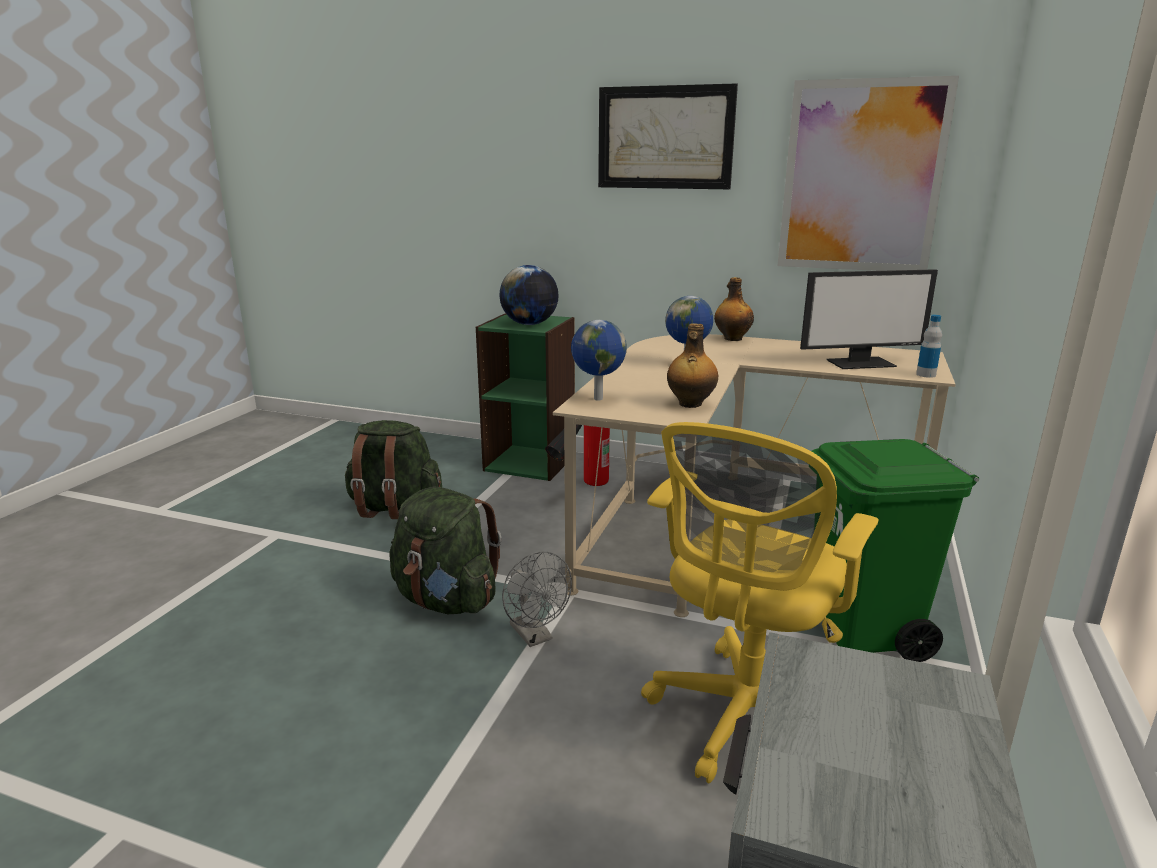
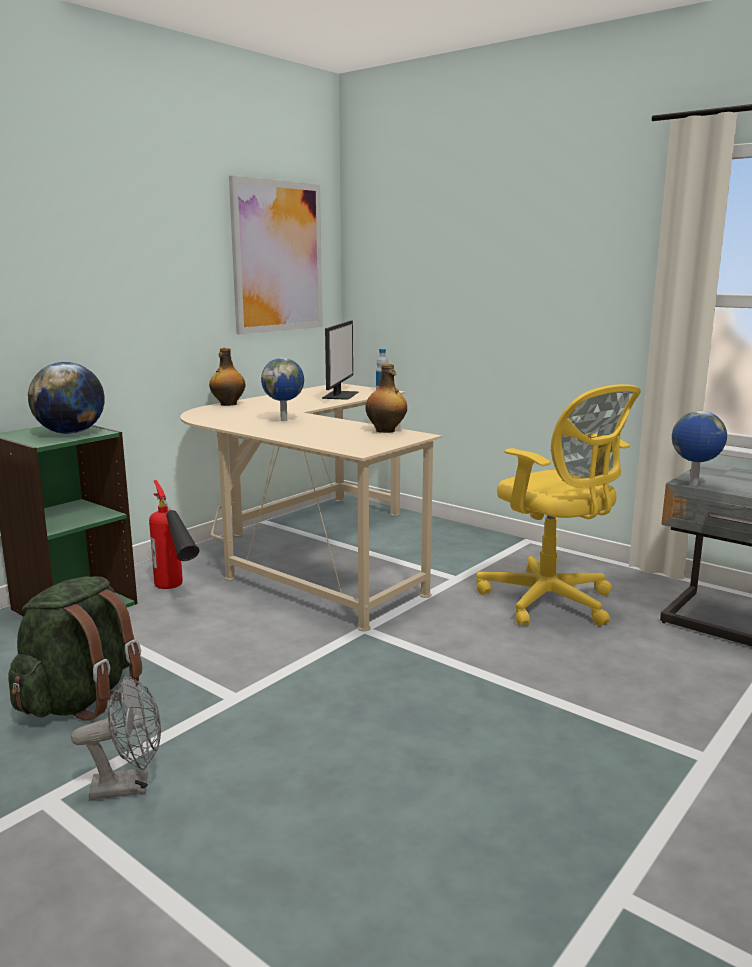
camera: 70 degrees left, 5 degrees down
green backpack [389,487,502,614] -> none
grey fan [502,552,572,647] -> grey fan moved to [71,675,161,800]
globe [571,320,627,401] -> globe moved to [672,411,727,486]
picture [598,83,738,189] -> none
green trash can [811,439,979,662] -> none

